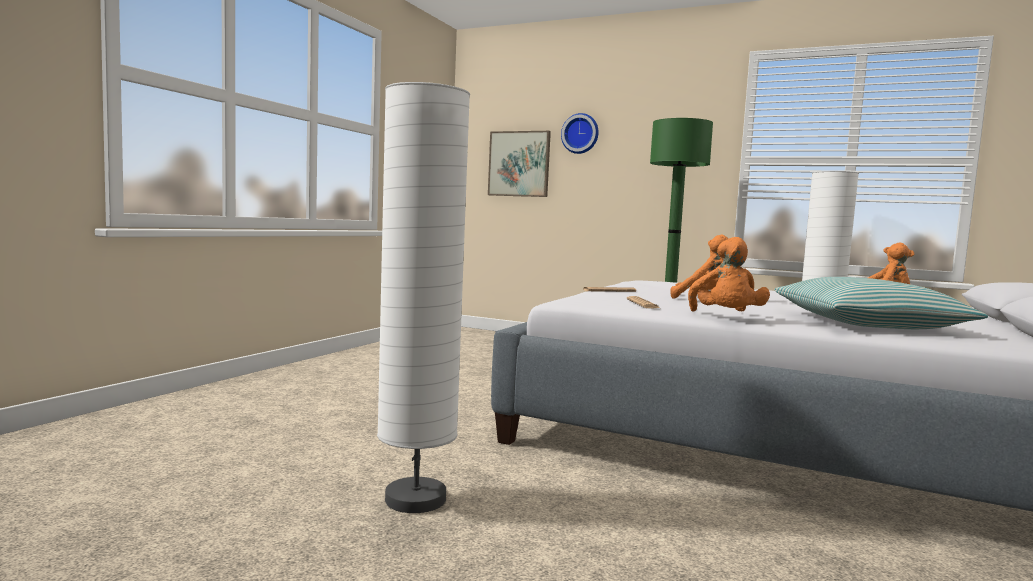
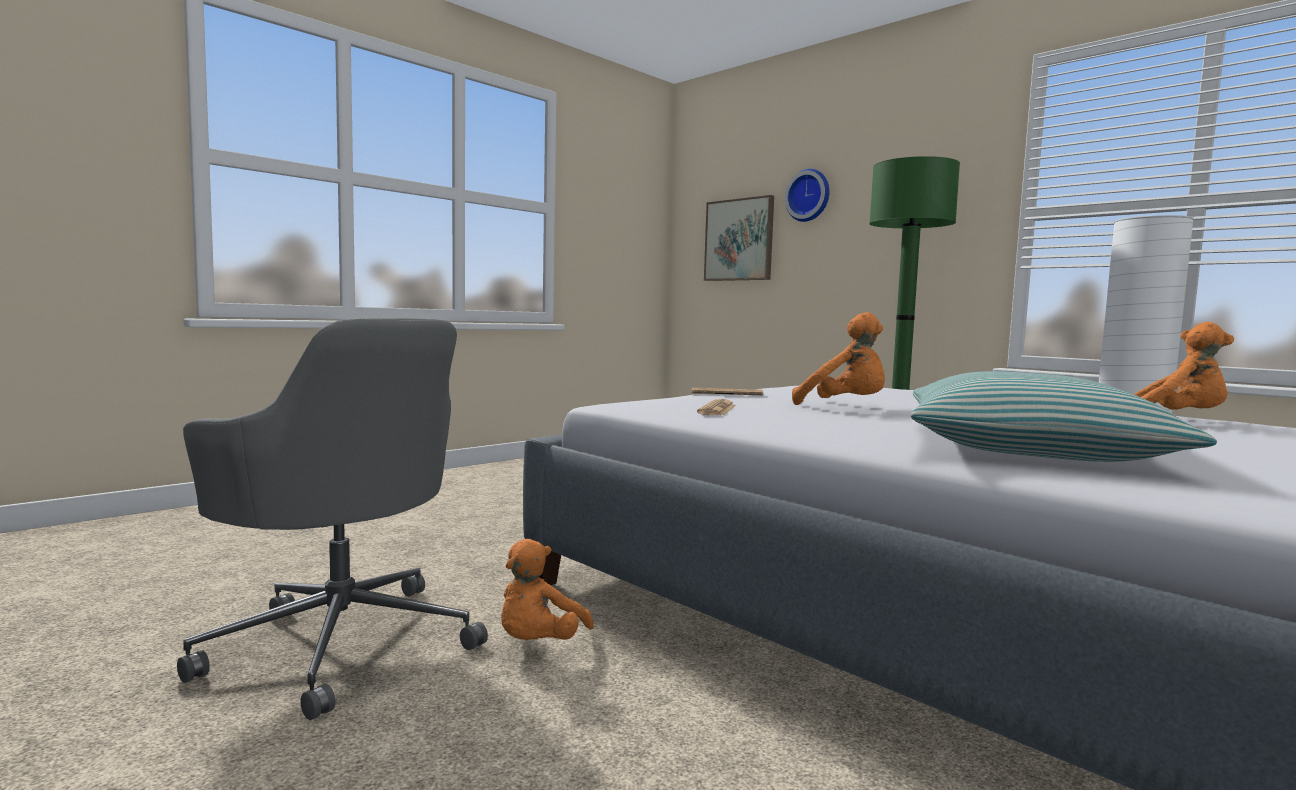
camera: 20 degrees right, 0 degrees up
white floor lamp [377,82,470,513] -> grey office chair [177,318,488,720]
orange plush toy [688,237,770,312] -> orange plush toy moved to [501,539,594,640]

